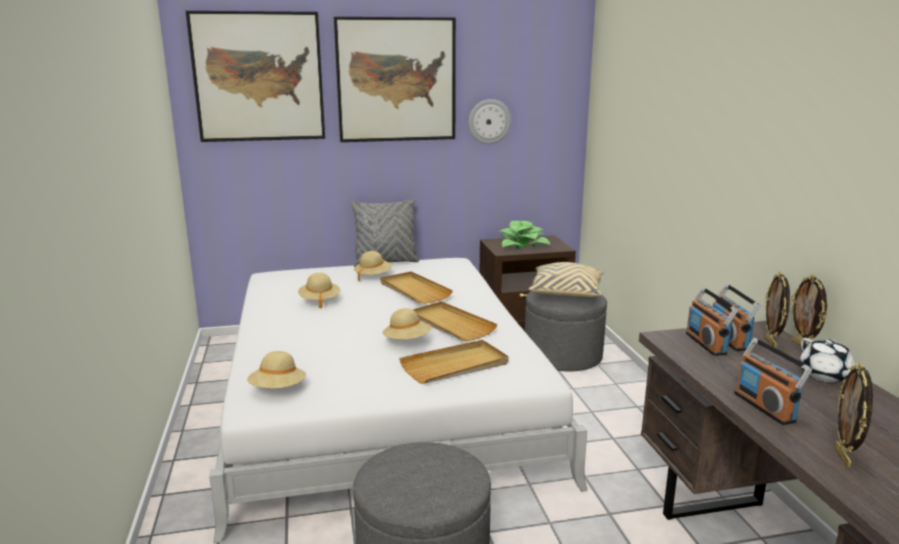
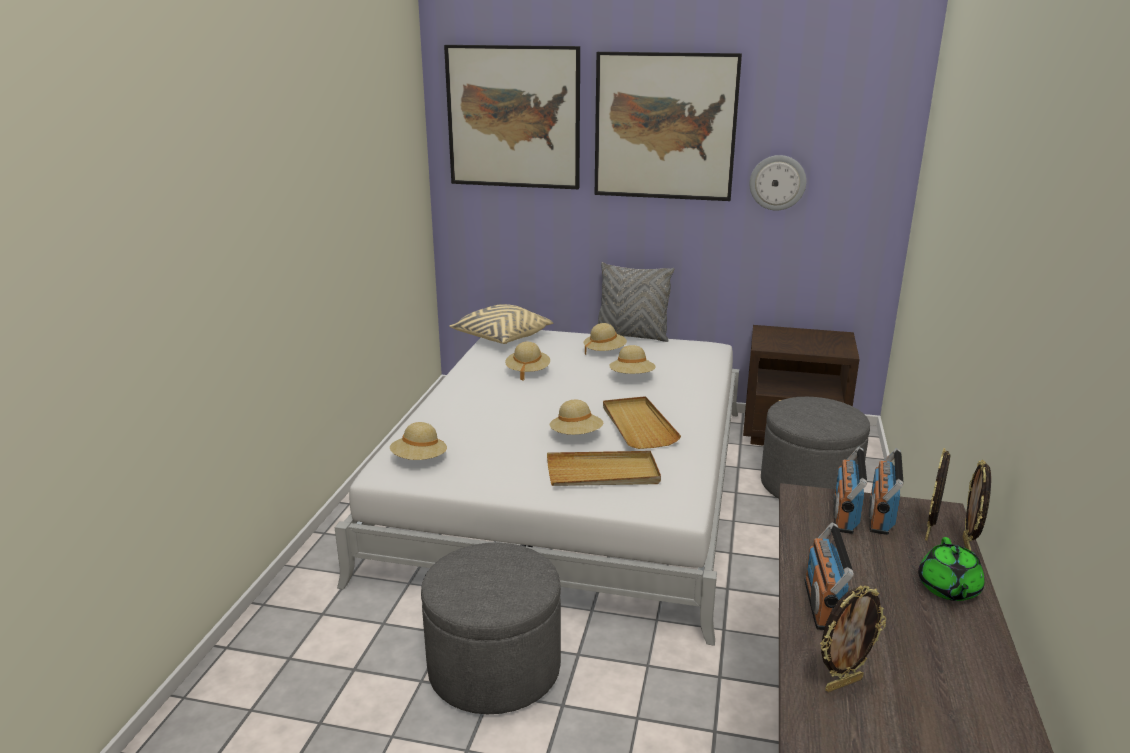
camera: 25 degrees right, 5 degrees up
beige tray [381,272,453,304] -> beige hat [609,345,655,374]
potted plant [500,221,550,249] -> none
beige pillow [529,262,604,297] -> beige pillow moved to [449,304,553,344]
white teapot [799,338,856,382] -> green teapot [918,537,985,601]
picture frame [835,363,873,468] -> picture frame turned 150 degrees counterclockwise [820,586,886,692]

